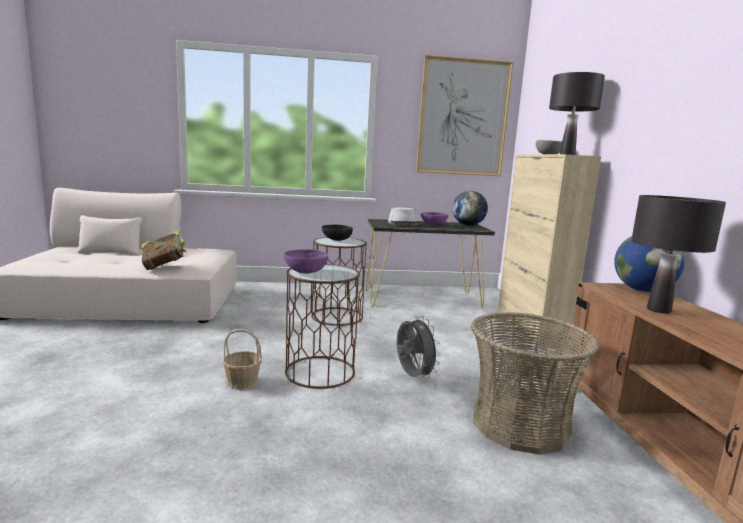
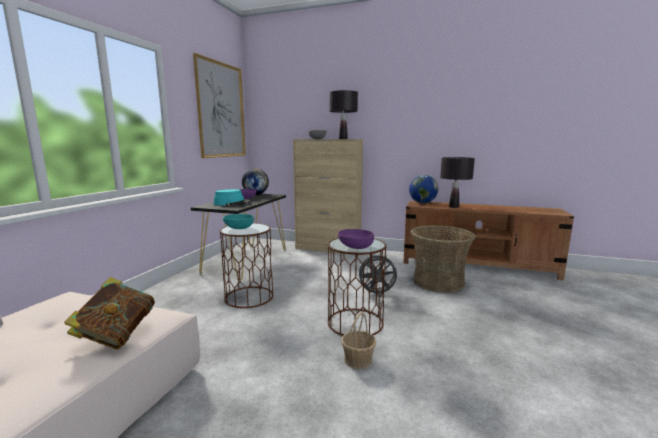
camera: 65 degrees left, 0 degrees up
black bowl [322,225,353,241] -> turquoise bowl [223,214,254,229]
grey hat [388,207,420,226] -> turquoise hat [214,189,251,206]

